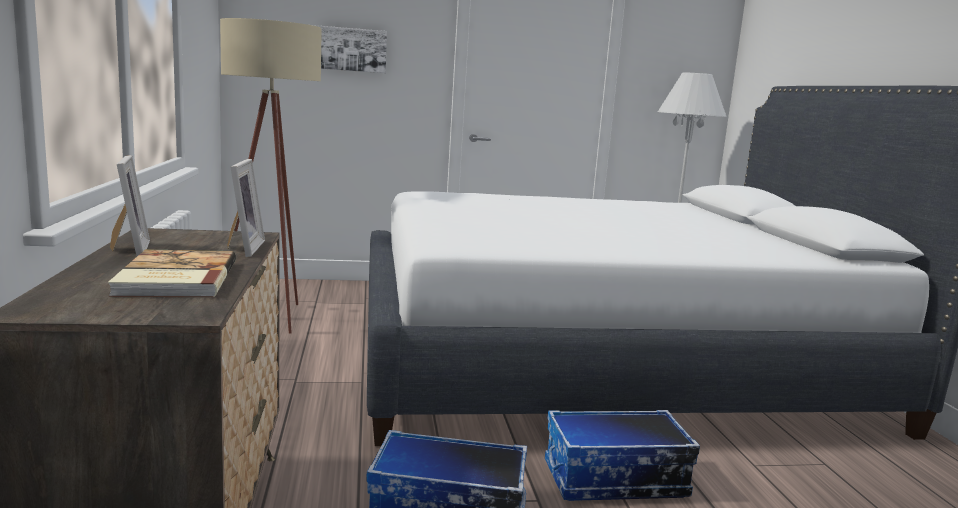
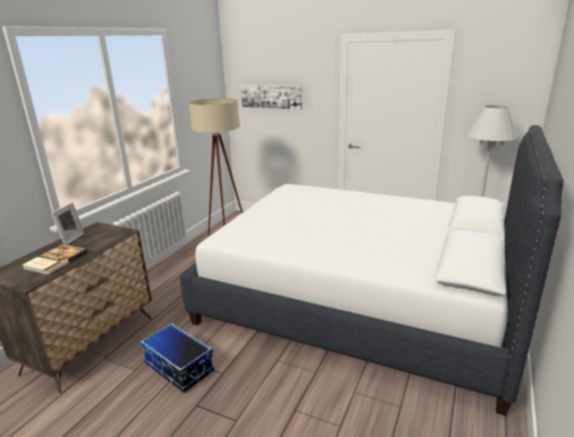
camera: 35 degrees right, 10 degrees up
picture frame [227,159,265,257] -> none
storage box [545,410,700,501] -> none

